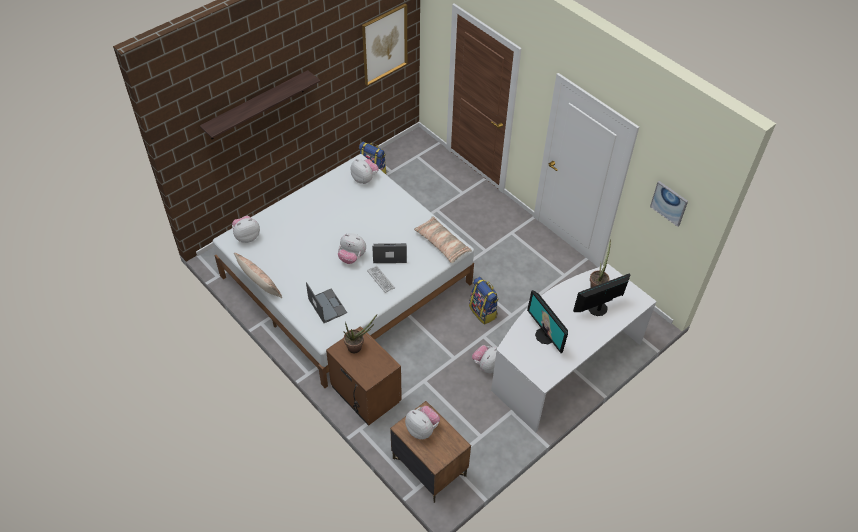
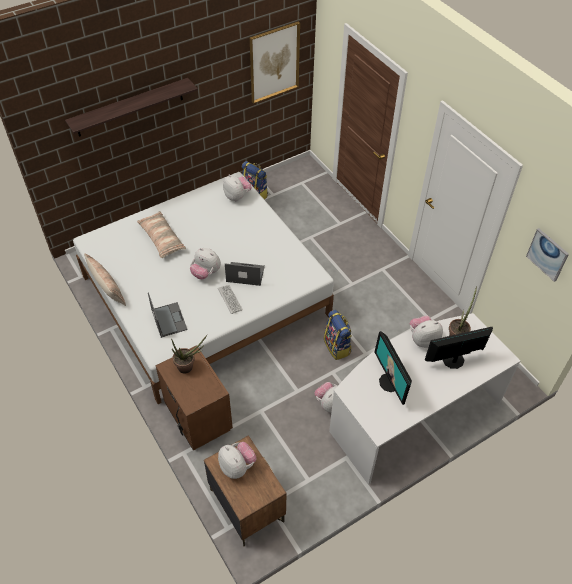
camera: 10 degrees right, 0 degrees up
plush toy [232,216,260,243] -> plush toy moved to [410,316,443,348]
pillow [414,216,472,263] -> pillow moved to [137,211,186,258]

